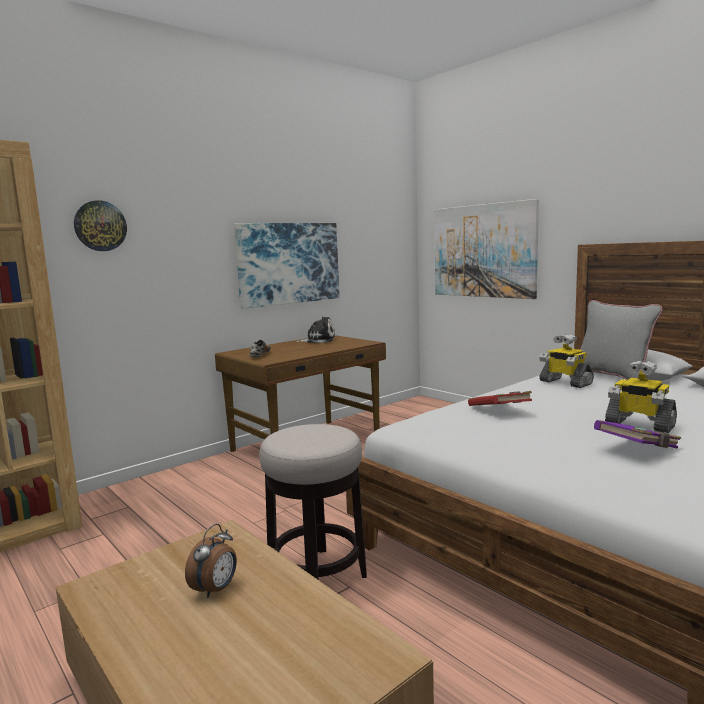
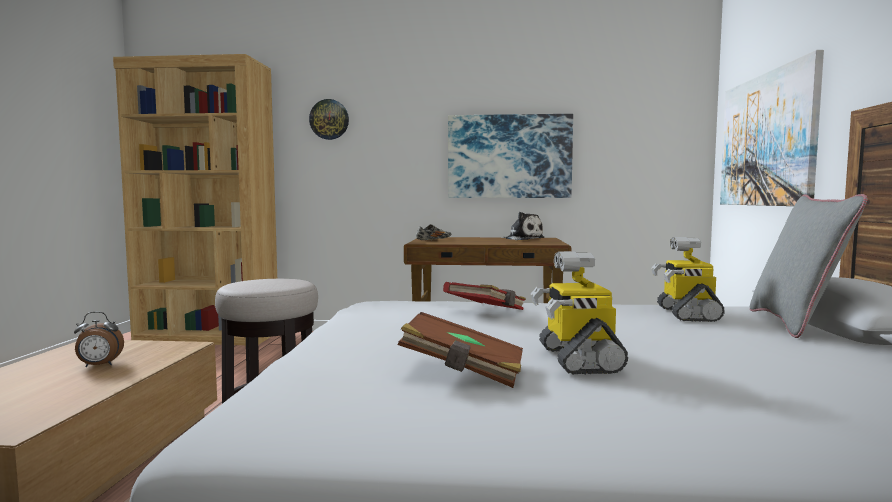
camera: 45 degrees right, 5 degrees down
purple book [594,420,682,449] -> brown book [398,312,523,388]

